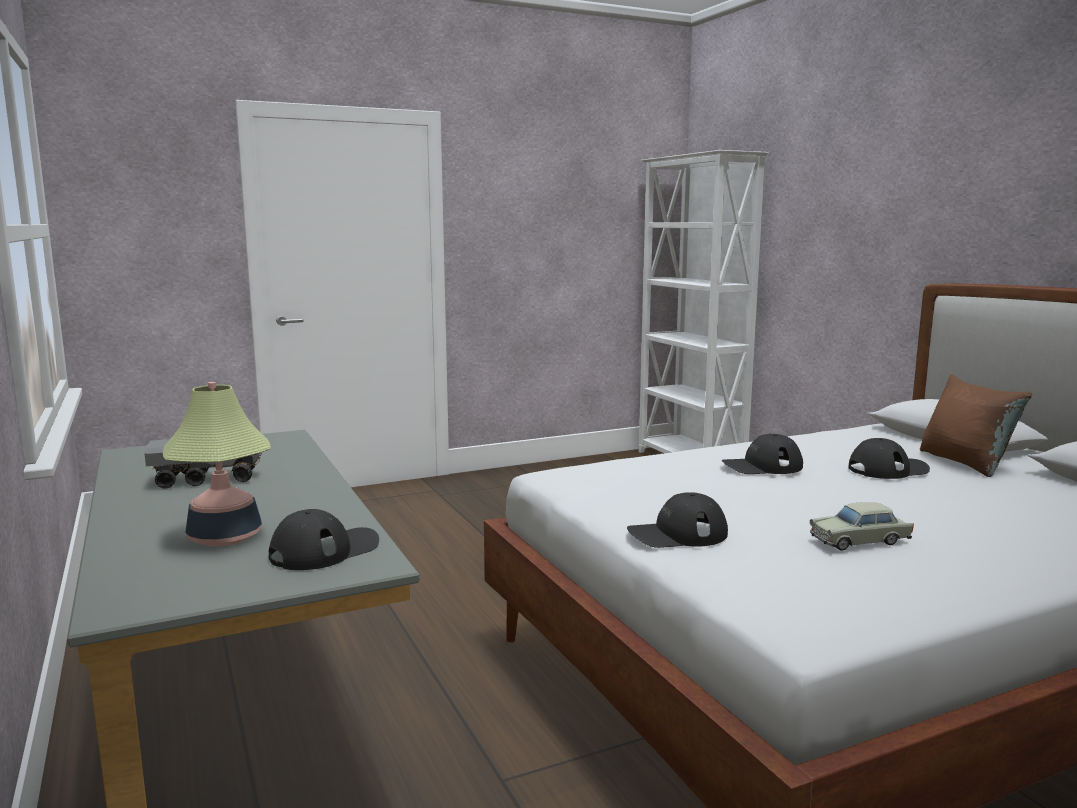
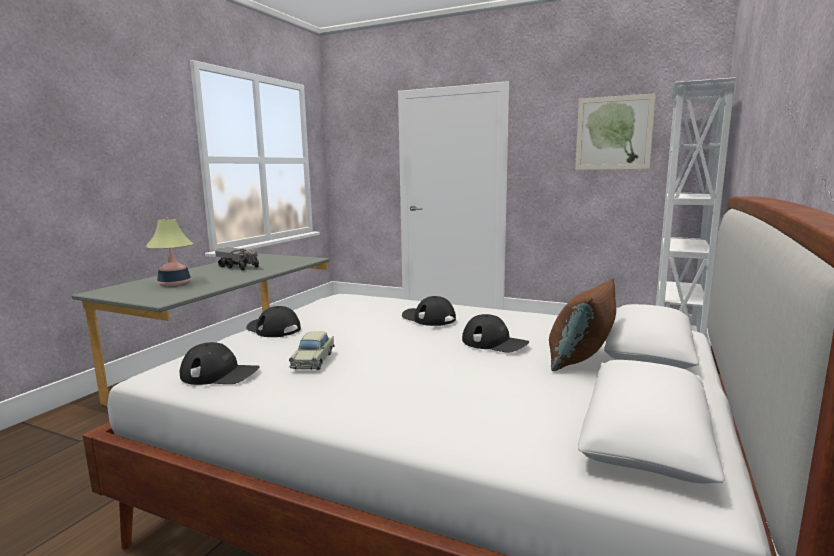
camera: 50 degrees right, 0 degrees up
black cap [269,509,379,570] -> black cap moved to [180,342,260,385]
beige toy car [810,502,914,551] -> beige toy car turned 120 degrees counterclockwise [289,331,335,370]
none -> picture [575,93,656,170]

